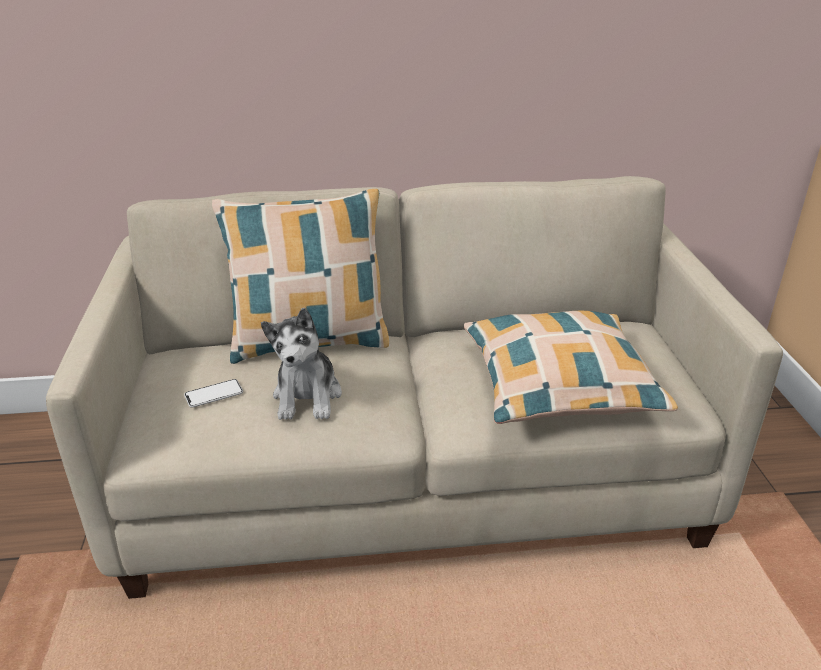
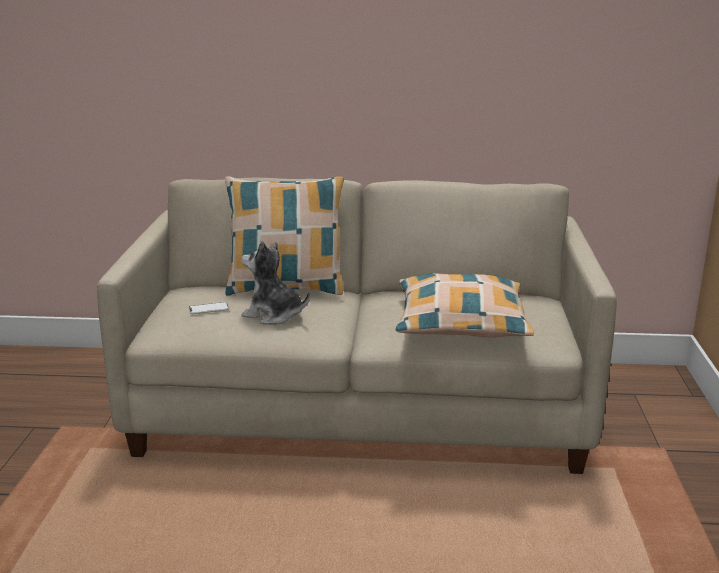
camera: 10 degrees right, 10 degrees down
plush toy [261,308,342,420] -> plush toy turned 105 degrees clockwise [241,241,310,325]

